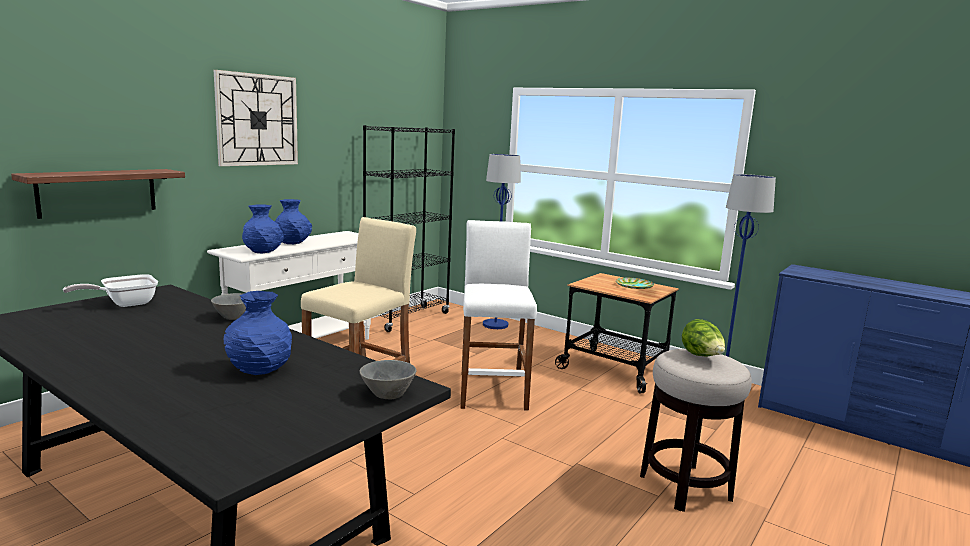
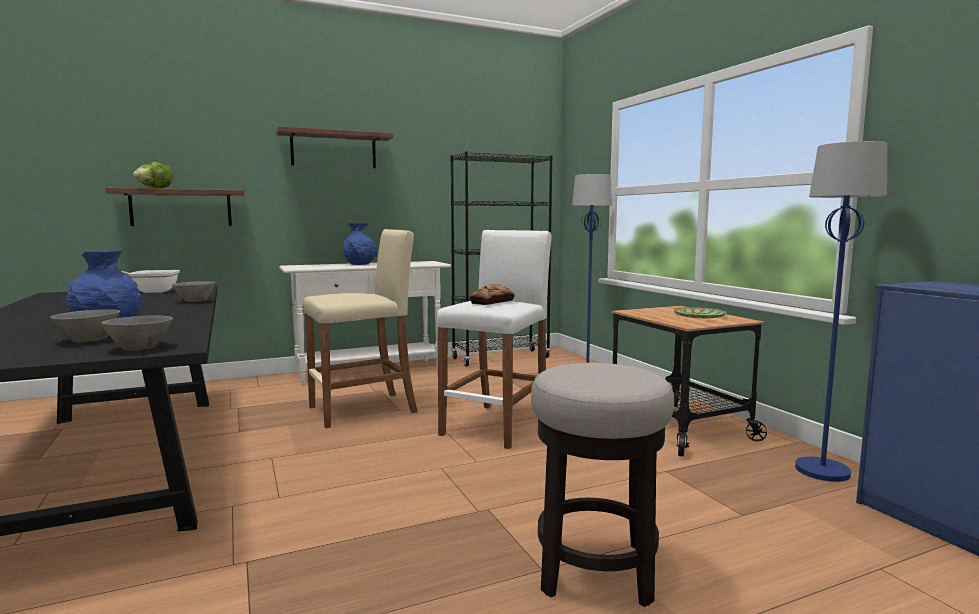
camera: 30 degrees right, 5 degrees down
wall clock [214,70,298,166] -> shelf [276,126,393,168]
blue vase [242,205,284,254] -> none
lettuce [682,319,725,357] -> lettuce moved to [133,162,173,189]
none -> grey bowl [50,309,120,342]
none -> bread [469,283,515,305]

